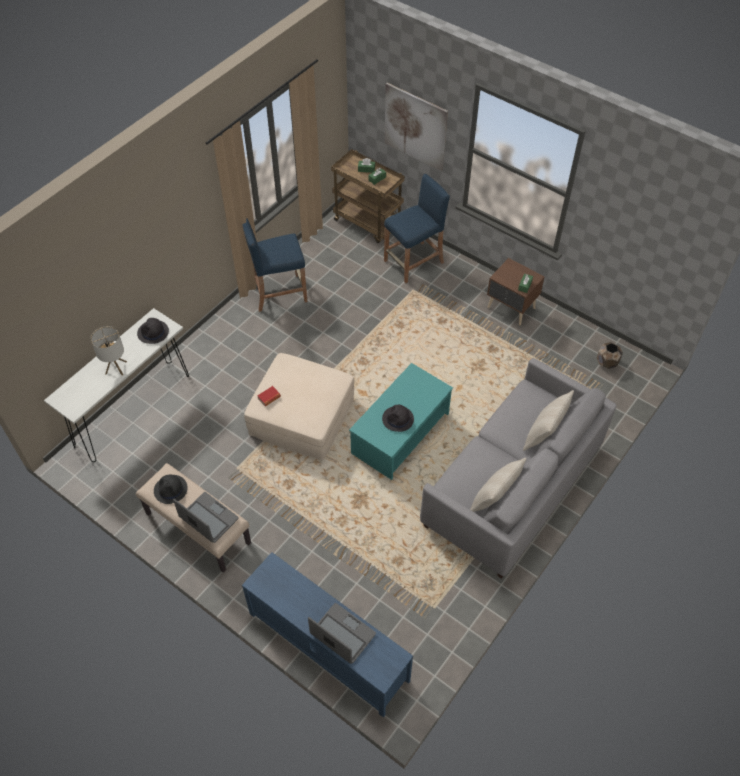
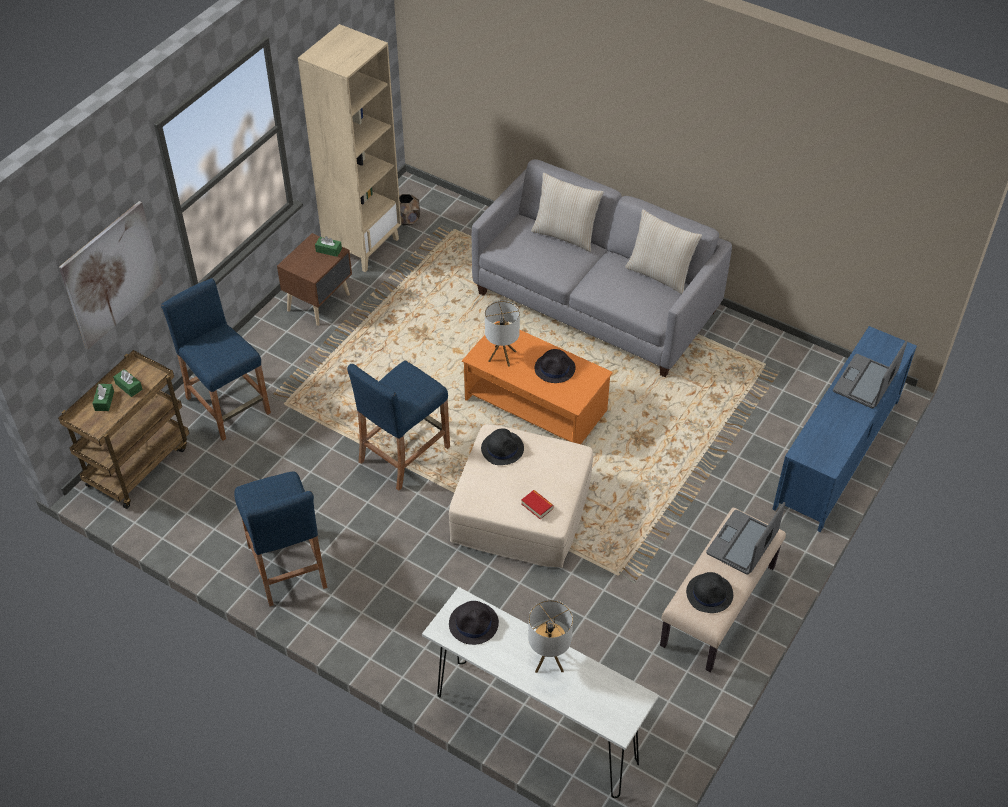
camera: 95 degrees left, 5 degrees down
turquoise coffee table [349,363,453,480] -> orange coffee table [462,321,613,444]
none -> beige bookcase [298,24,401,272]
none -> blue stool [347,361,450,491]
none -> black hat [481,429,524,465]
none -> table lamp [485,300,520,367]

